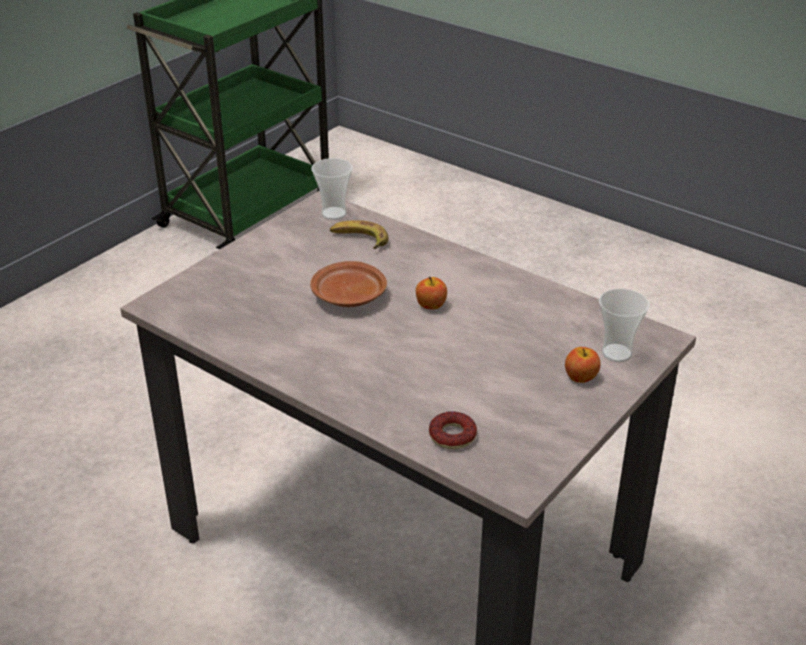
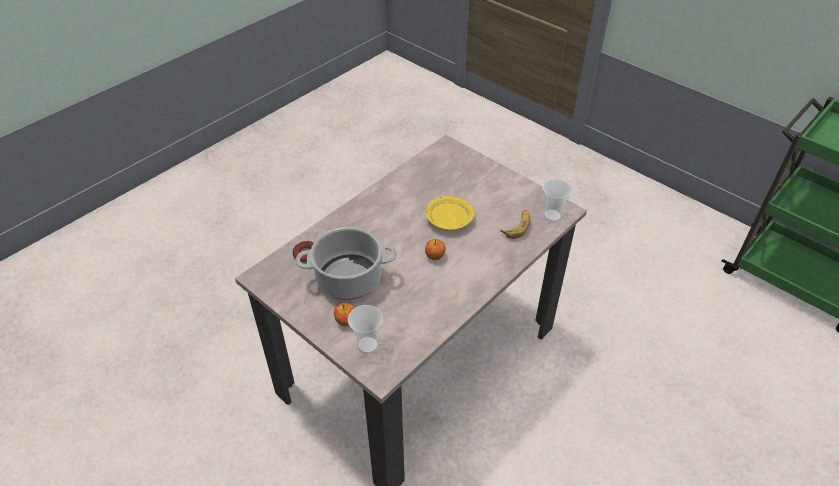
camera: 95 degrees right, 10 degrees up
brown plate [310,261,387,307] -> yellow plate [425,196,474,230]
none -> cooking pot [295,227,397,300]

